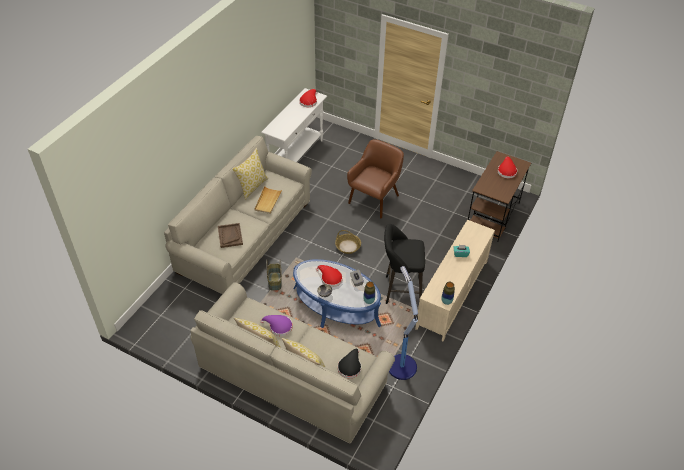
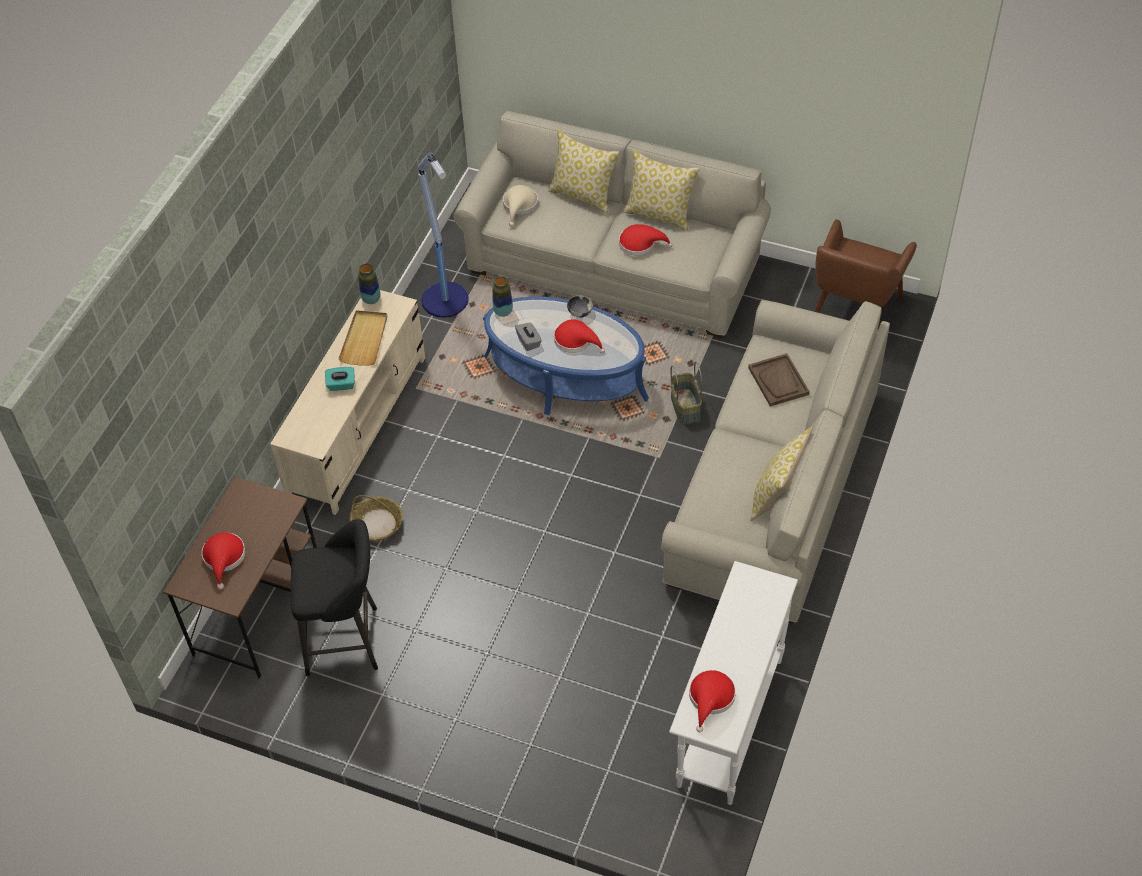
camera: 175 degrees right, 5 degrees up
beige tray [254,186,283,214] -> beige tray moved to [338,310,387,366]
purple hat [260,315,292,336] -> red hat [619,224,672,256]
basket [335,230,361,254] -> basket moved to [350,495,403,541]
black hat [338,349,361,378] -> beige hat [503,185,538,227]
brown armchair [347,139,404,218] -> brown armchair moved to [814,219,917,329]
black stool [384,224,425,304] -> black stool moved to [291,519,378,676]

